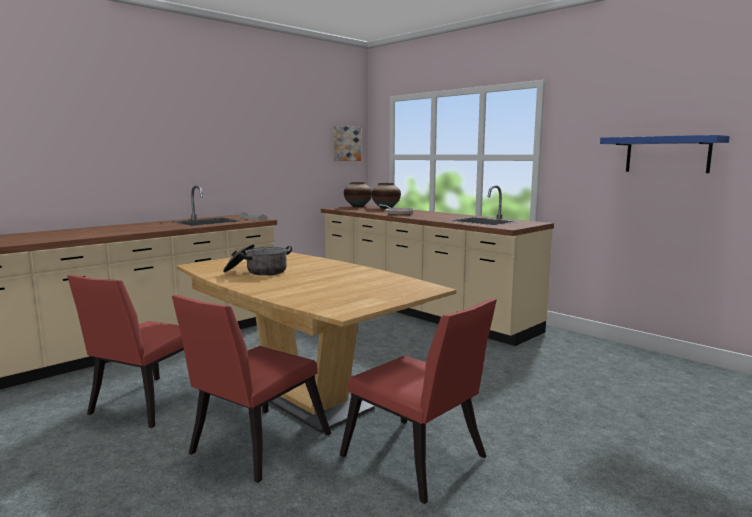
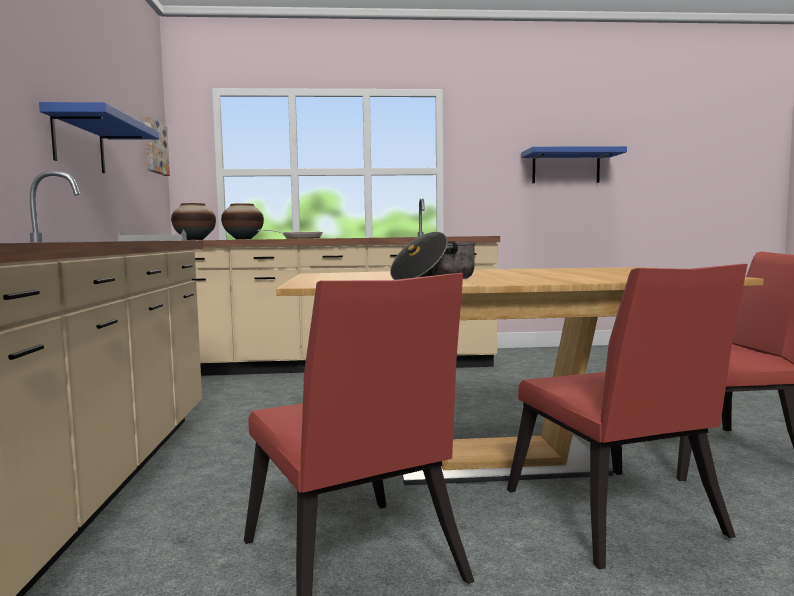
camera: 50 degrees left, 5 degrees down
none -> blue shelf [39,102,159,173]

